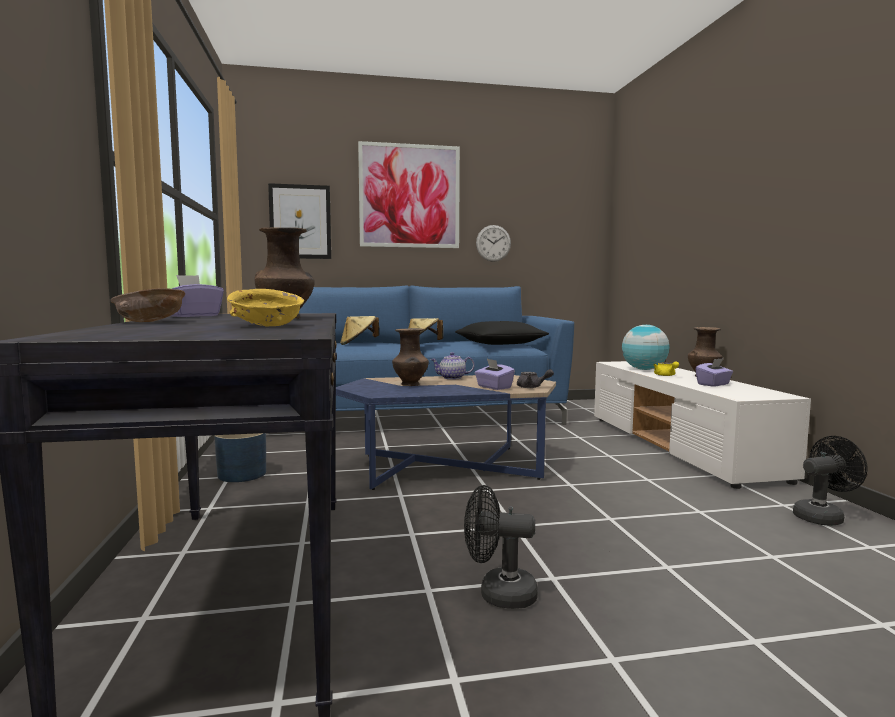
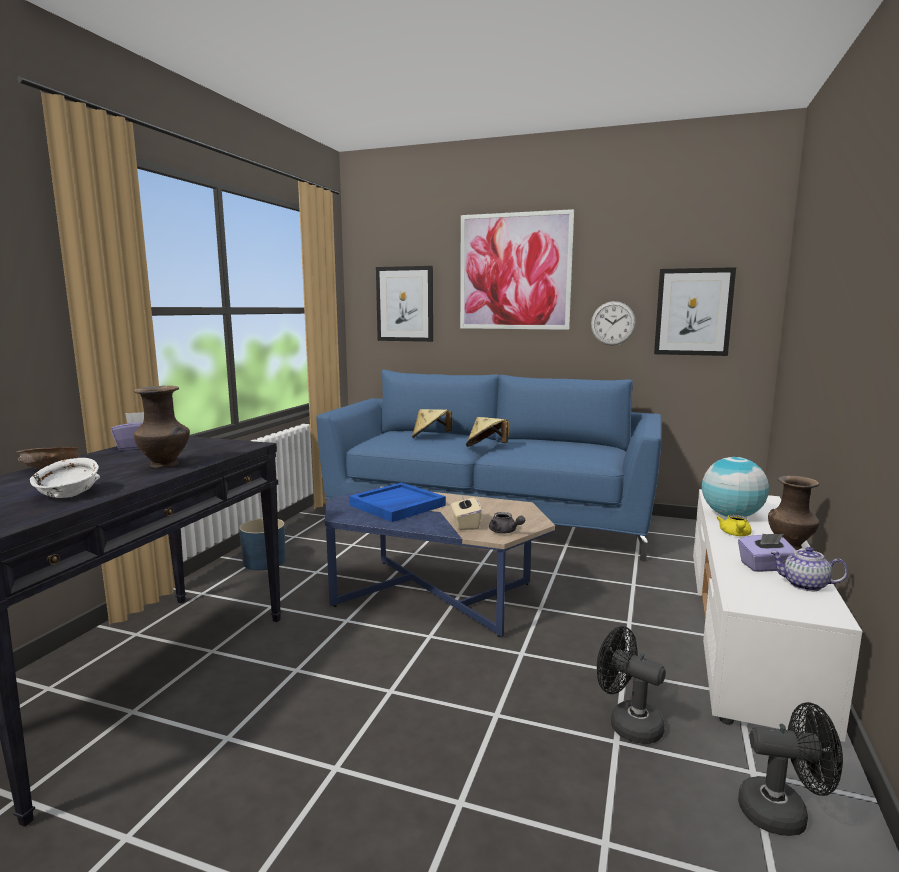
camera: 30 degrees right, 5 degrees up
yellow bowl [227,289,304,327] -> white bowl [30,458,100,498]
brown vase [392,328,429,386] -> blue tray [349,483,446,522]
teapot [430,352,475,380] -> teapot moved to [770,547,848,591]
black pillow [455,321,549,345] -> none
black fan [464,485,538,609] -> black fan moved to [597,626,666,744]
purple tissue box [475,359,515,390] -> beige tissue box [451,492,482,530]
none -> picture [654,267,736,356]

